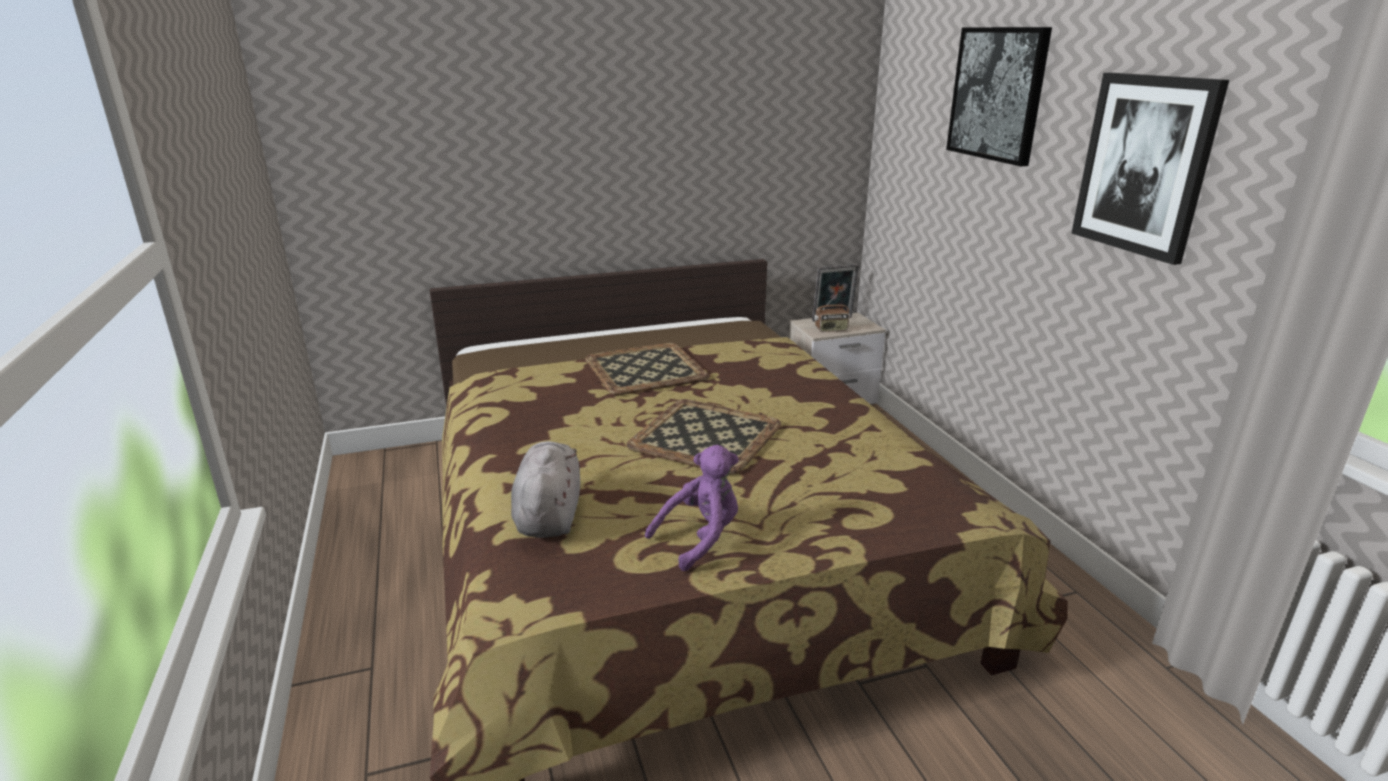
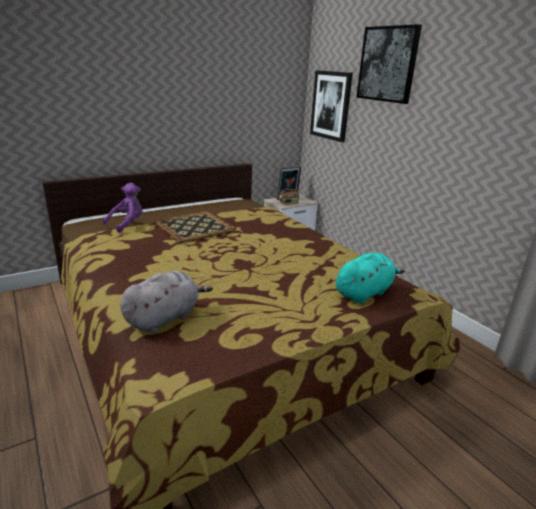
camera: 15 degrees left, 0 degrees up
grey plush toy [511,441,580,538] -> grey plush toy turned 60 degrees clockwise [120,271,213,333]
tray [627,399,781,475] -> none
purple plush toy [645,445,739,571] -> purple plush toy moved to [103,183,142,233]
picture [1072,73,1229,265] -> picture moved to [310,70,353,142]
none -> turquoise plush toy [336,253,405,304]

